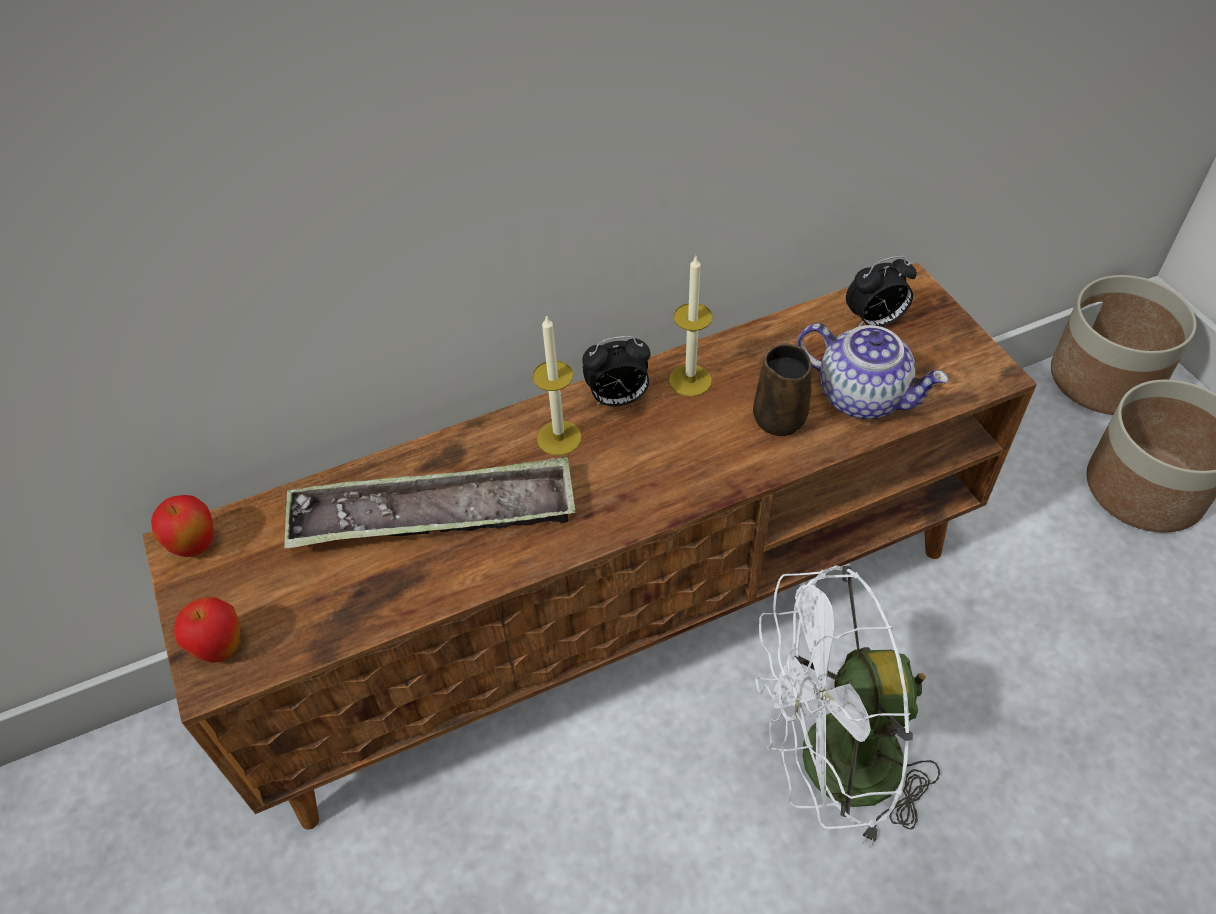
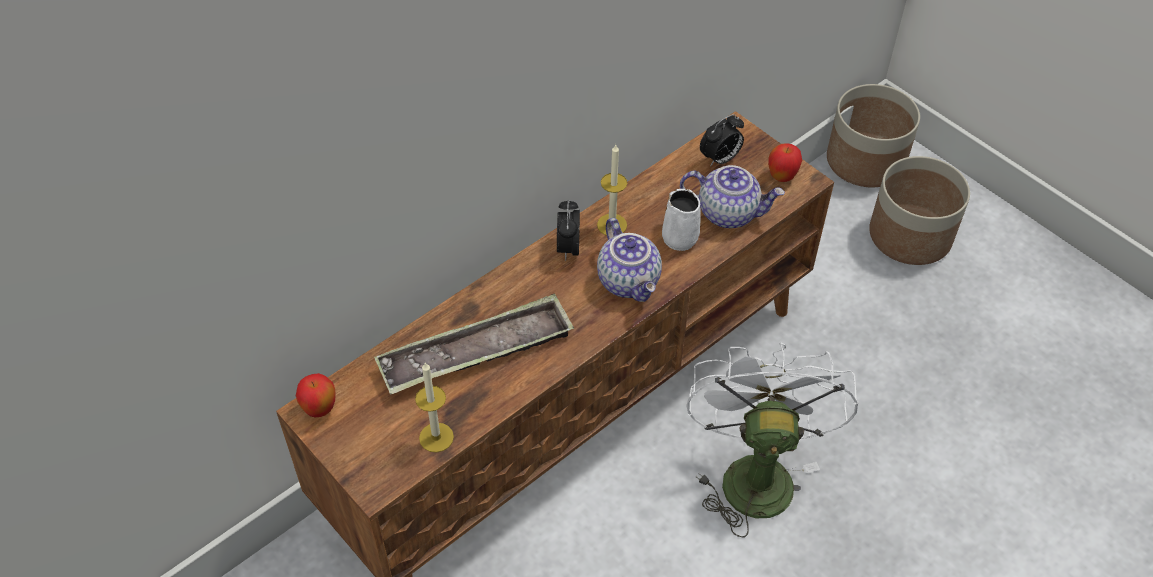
camera: 20 degrees left, 0 degrees up
apple [174,596,241,663] -> apple moved to [768,143,802,182]
candle [532,315,582,455] -> candle moved to [415,363,454,453]
alarm clock [582,336,651,407] -> alarm clock turned 120 degrees clockwise [557,200,580,261]
brown mug [753,343,812,436] -> white mug [662,189,701,251]
white fan [755,565,940,847] -> white fan turned 120 degrees clockwise [686,342,858,538]
none -> teapot [597,218,662,302]

